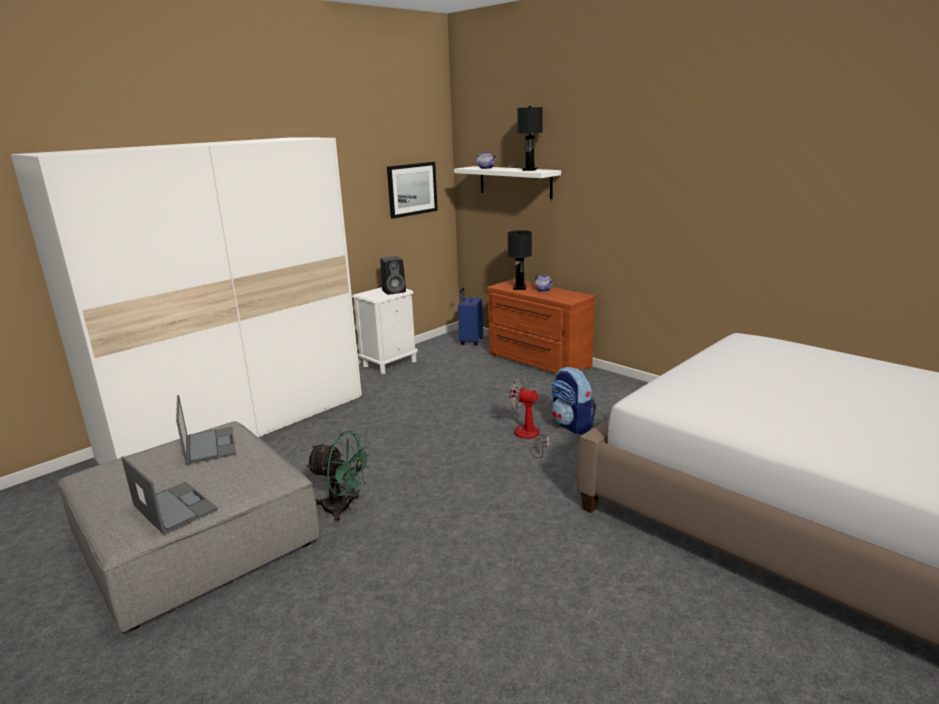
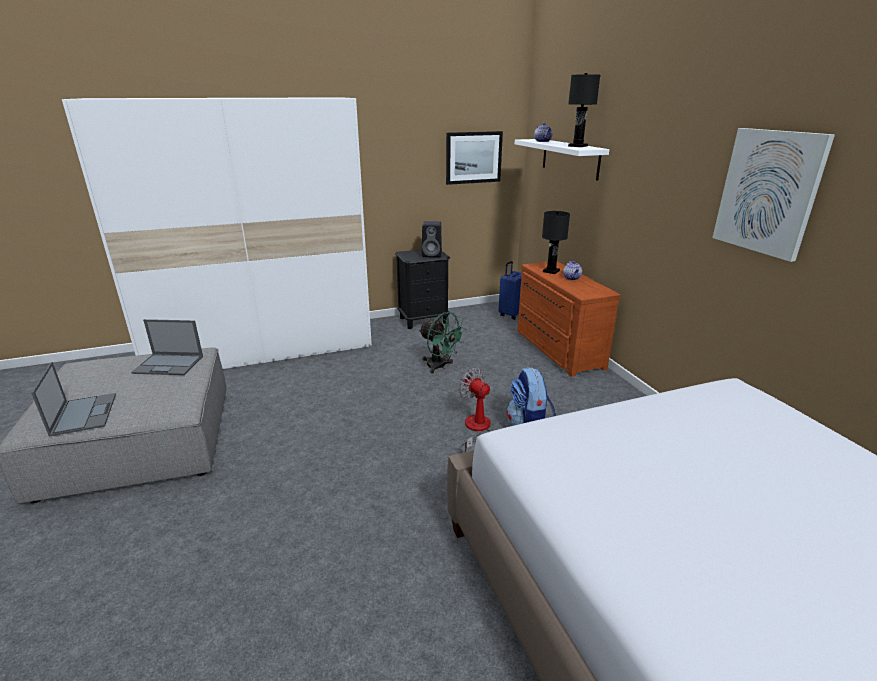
camera: 25 degrees right, 5 degrees up
laptop [176,395,236,465] -> laptop turned 90 degrees clockwise [131,319,203,375]
green fan [306,431,372,522] -> green fan moved to [419,312,466,374]
white nightstand [352,287,418,374] -> black nightstand [395,249,450,329]
none -> picture [712,128,835,262]

